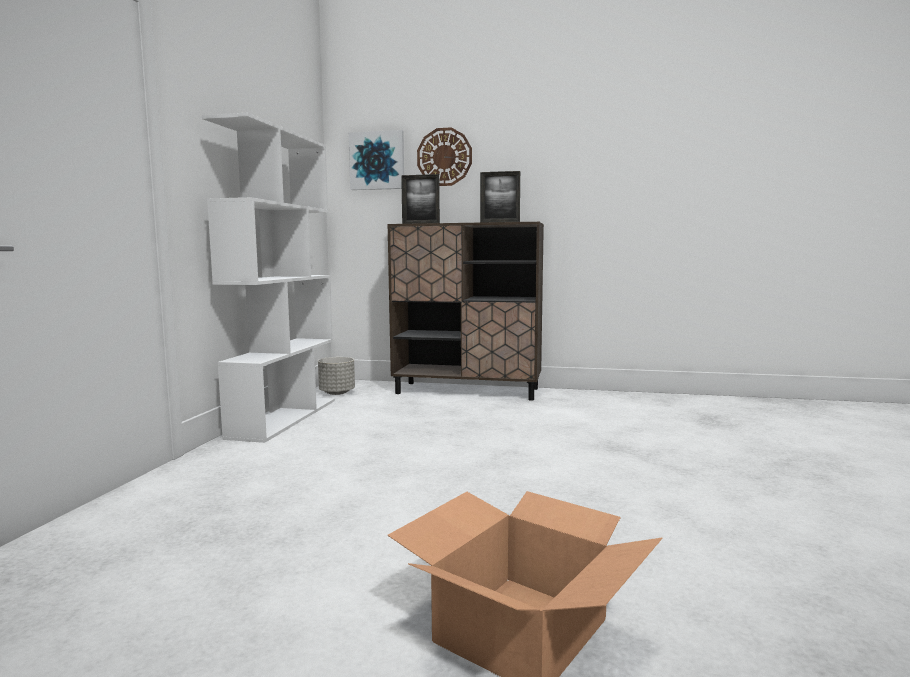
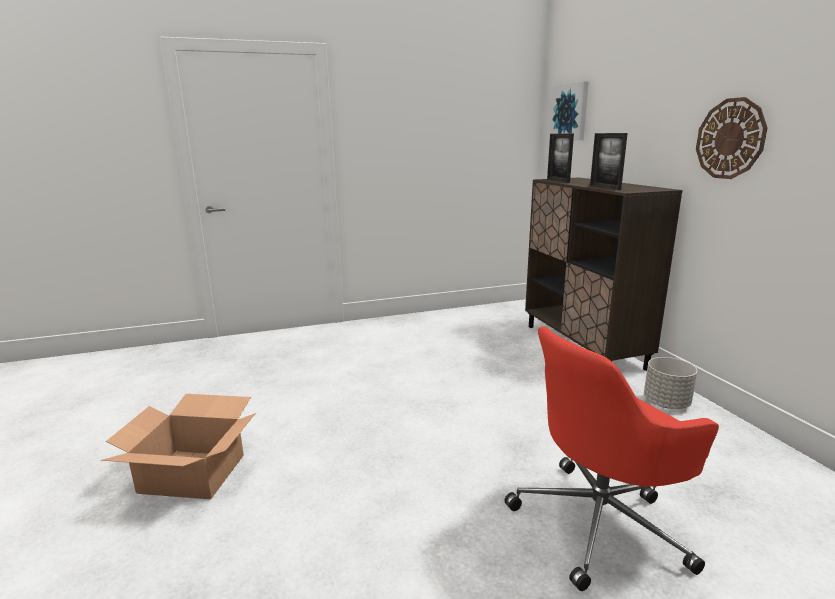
camera: 60 degrees right, 10 degrees up
white bookcase [202,113,335,443] -> none
grey planter [318,357,355,395] -> grey planter moved to [644,357,697,409]
wall clock [417,127,472,186] -> wall clock moved to [696,97,768,179]
none -> red office chair [505,326,719,591]

